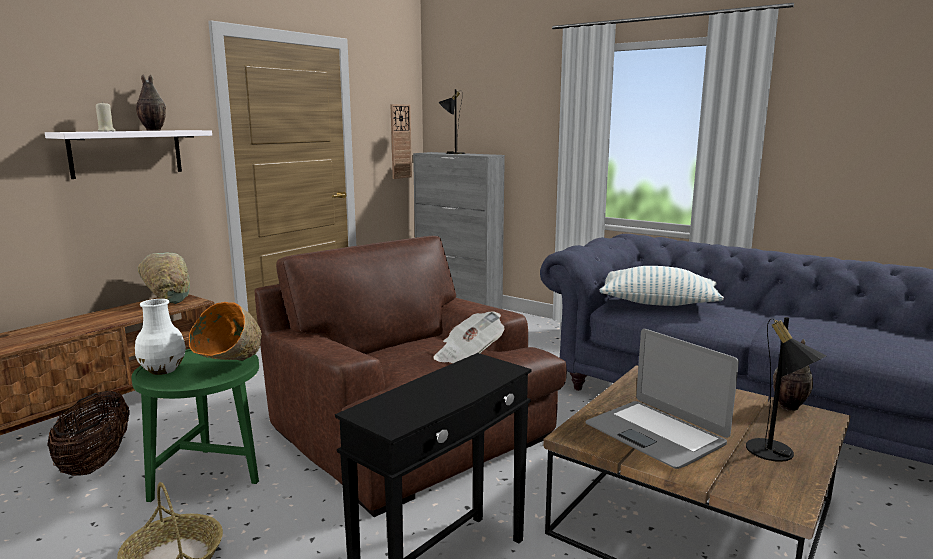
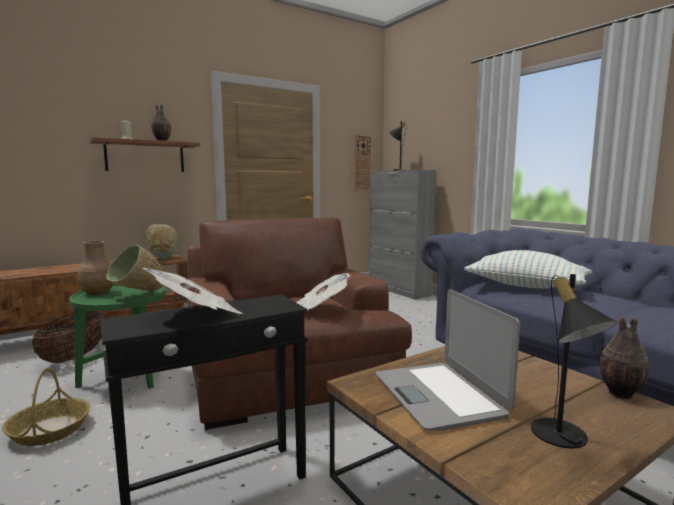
camera: 20 degrees right, 5 degrees down
white shelf [45,130,212,179] -> brown shelf [90,137,200,172]
white vase [135,299,186,375] -> brown vase [78,241,114,295]
orange bowl [189,302,262,361] -> green bowl [106,245,164,292]
none -> newspaper [143,268,244,314]

